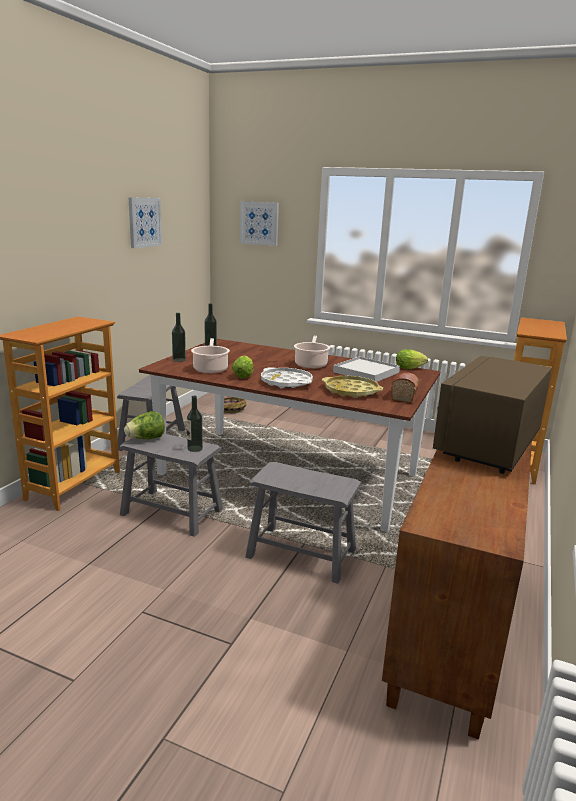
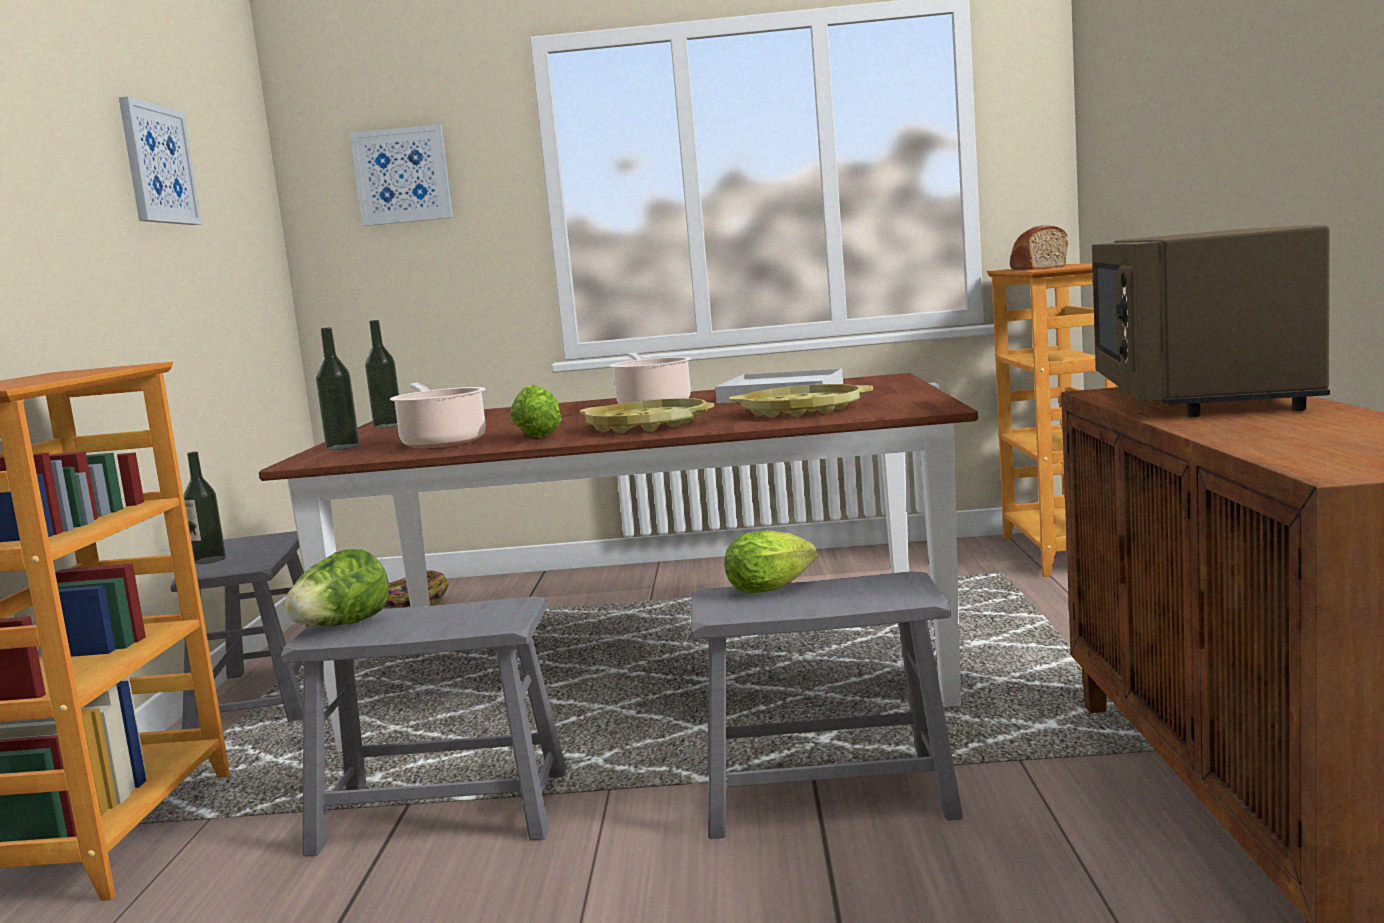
camera: 20 degrees left, 10 degrees down
bottle [187,396,203,452] -> bottle moved to [184,452,226,564]
white tray [261,367,313,388] -> yellow tray [580,398,714,433]
bread [391,372,419,403] -> bread moved to [1010,225,1068,270]
lettuce [396,349,428,369] -> lettuce moved to [725,530,817,593]

